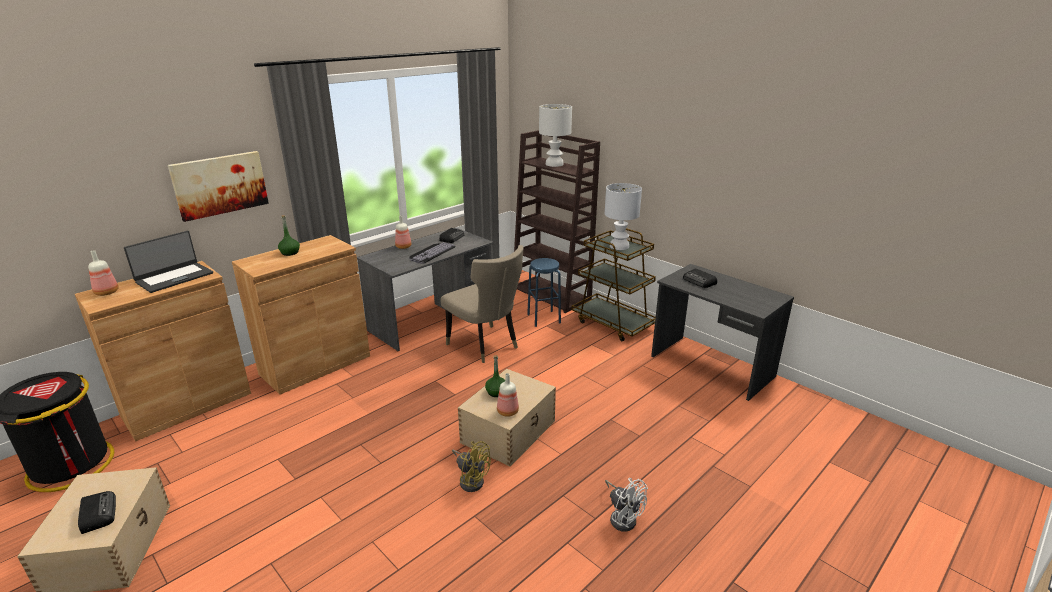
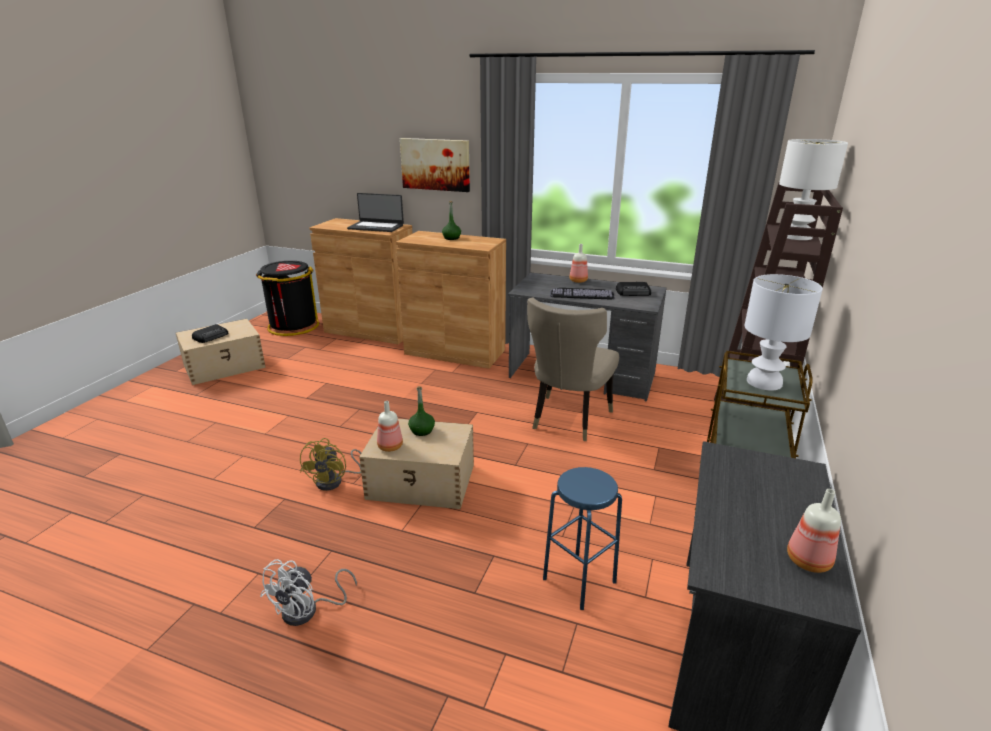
camera: 65 degrees right, 0 degrees up
bottle [88,250,119,296] -> bottle moved to [787,489,841,573]
blue stool [527,258,561,327] -> blue stool moved to [543,467,622,610]
radio [683,268,717,288] -> none

